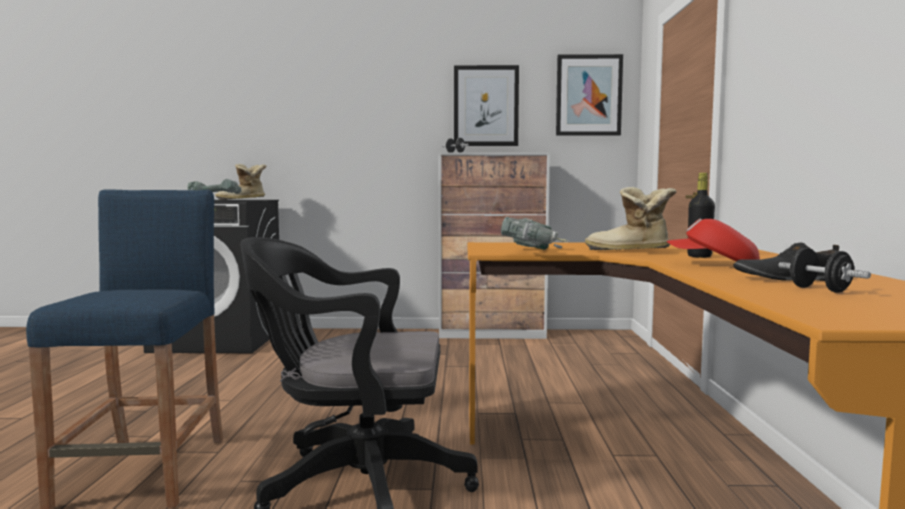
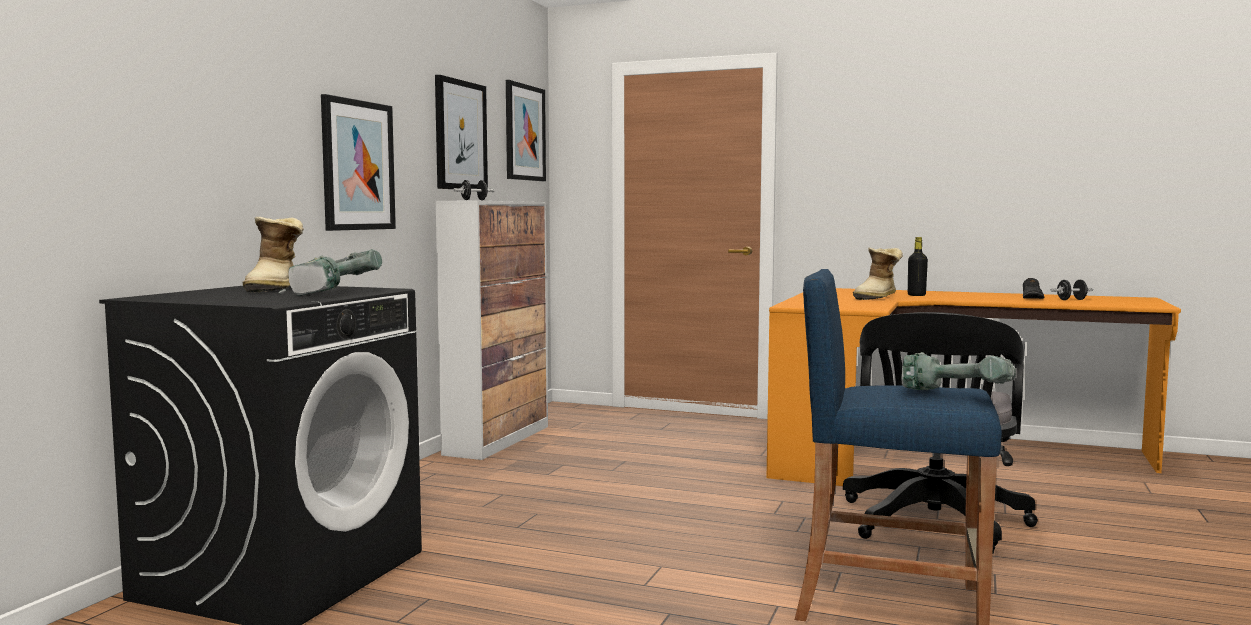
camera: 70 degrees left, 0 degrees up
power drill [501,217,569,250] -> power drill moved to [902,352,1016,390]
red cap [667,218,760,261] -> none
none -> picture [321,94,396,231]

